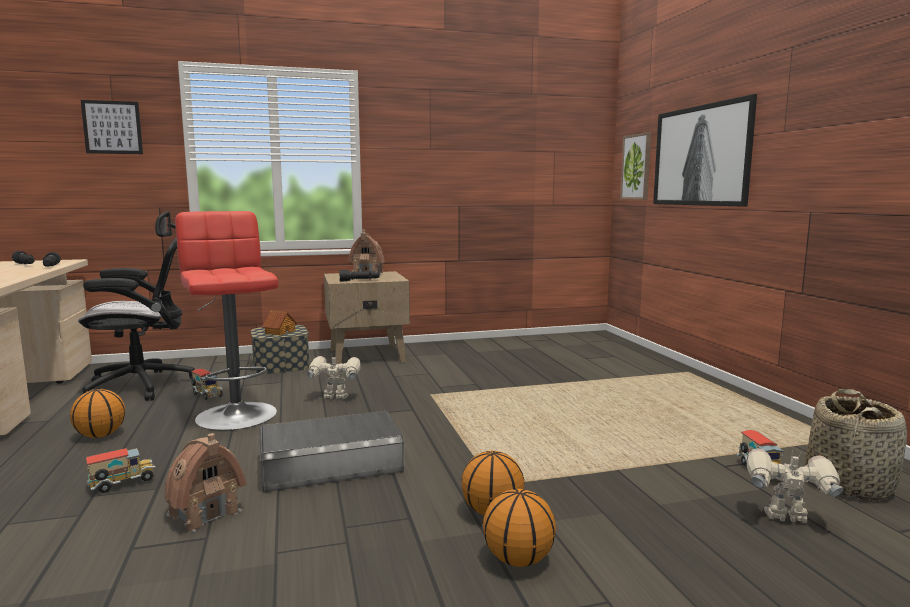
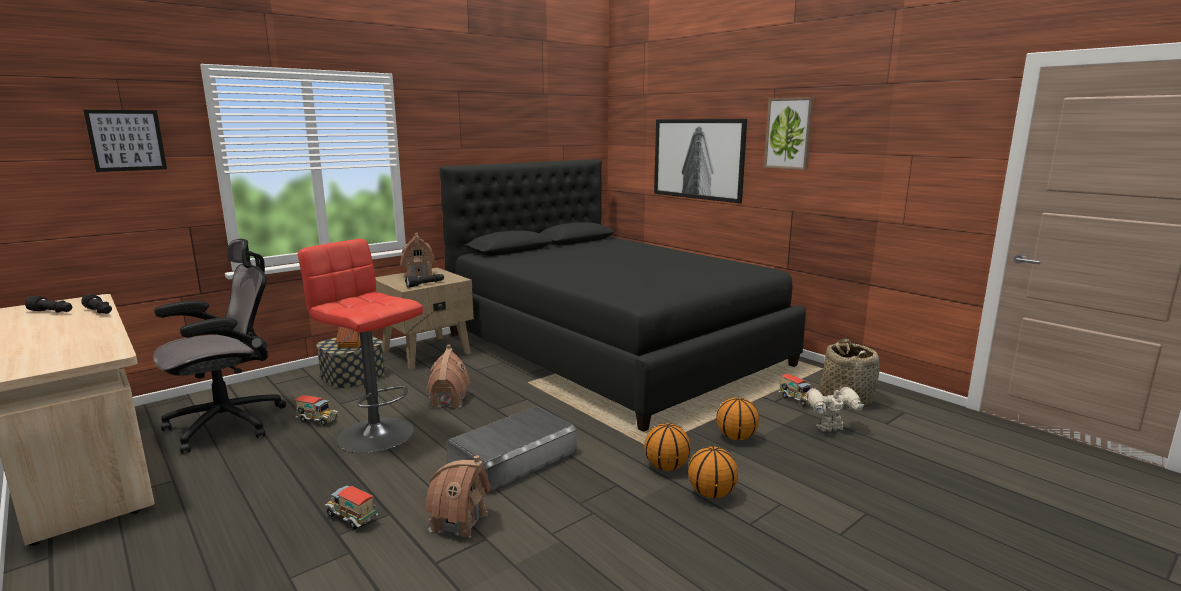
camera: 25 degrees left, 5 degrees up
basketball [70,389,125,438] -> basketball moved to [716,397,759,440]
toy truck [86,448,155,493] -> toy truck turned 90 degrees counterclockwise [324,485,378,530]
toy robot [307,355,361,399] -> toy house [427,344,470,408]
picture [620,132,651,200] -> picture moved to [764,97,814,170]
none -> black bed [440,159,806,432]

